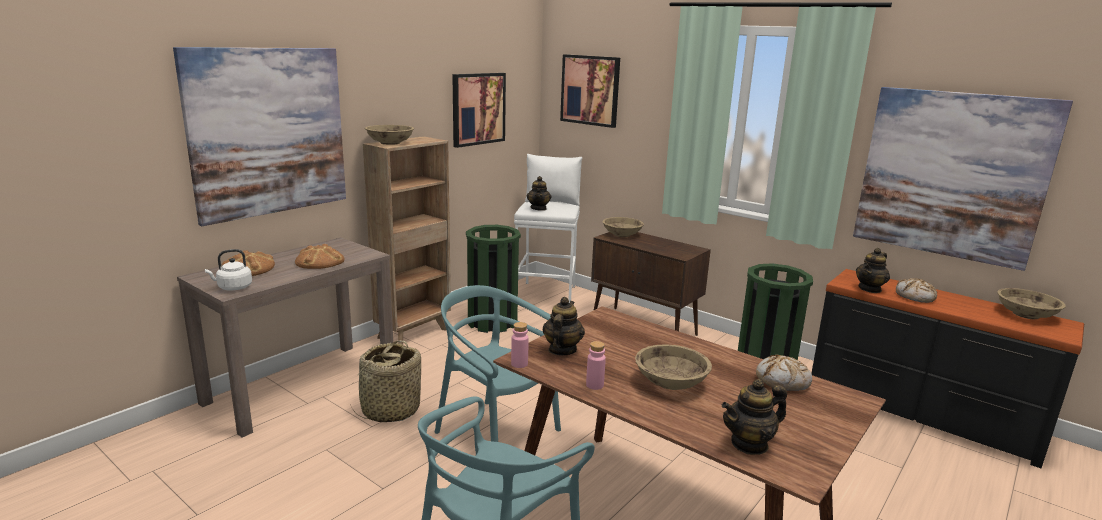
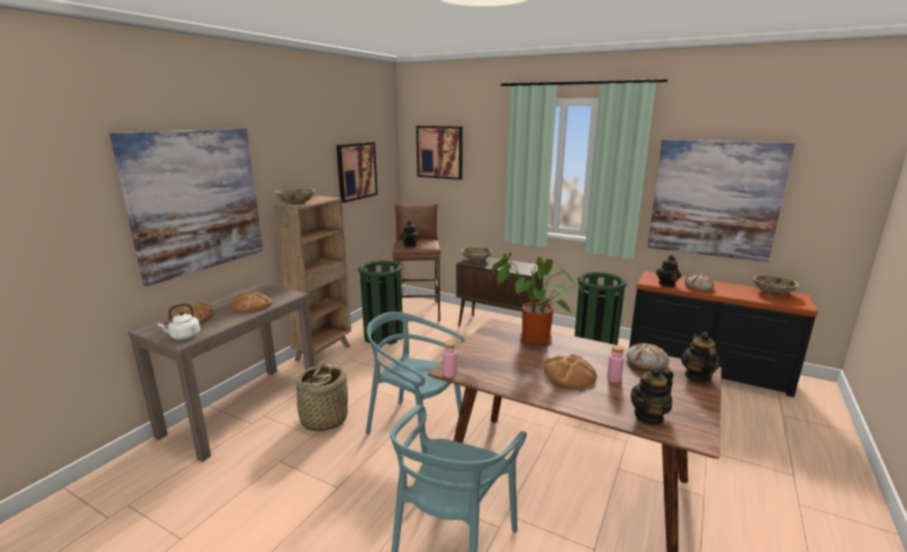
camera: 10 degrees left, 0 degrees up
white stool [514,154,582,303] -> brown stool [392,203,440,322]
teapot [543,297,585,355] -> teapot moved to [681,332,721,382]
pink bottle [586,341,606,390] -> pink bottle moved to [607,345,624,383]
beige bowl [635,344,712,390] -> bread [544,354,597,387]
none -> potted plant [492,253,583,345]

